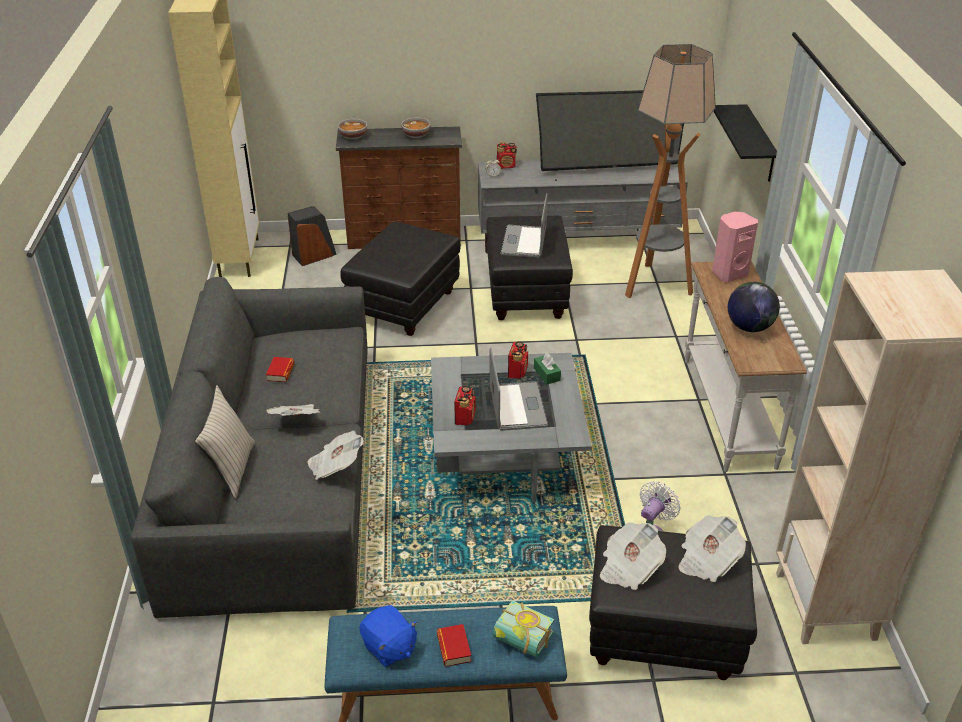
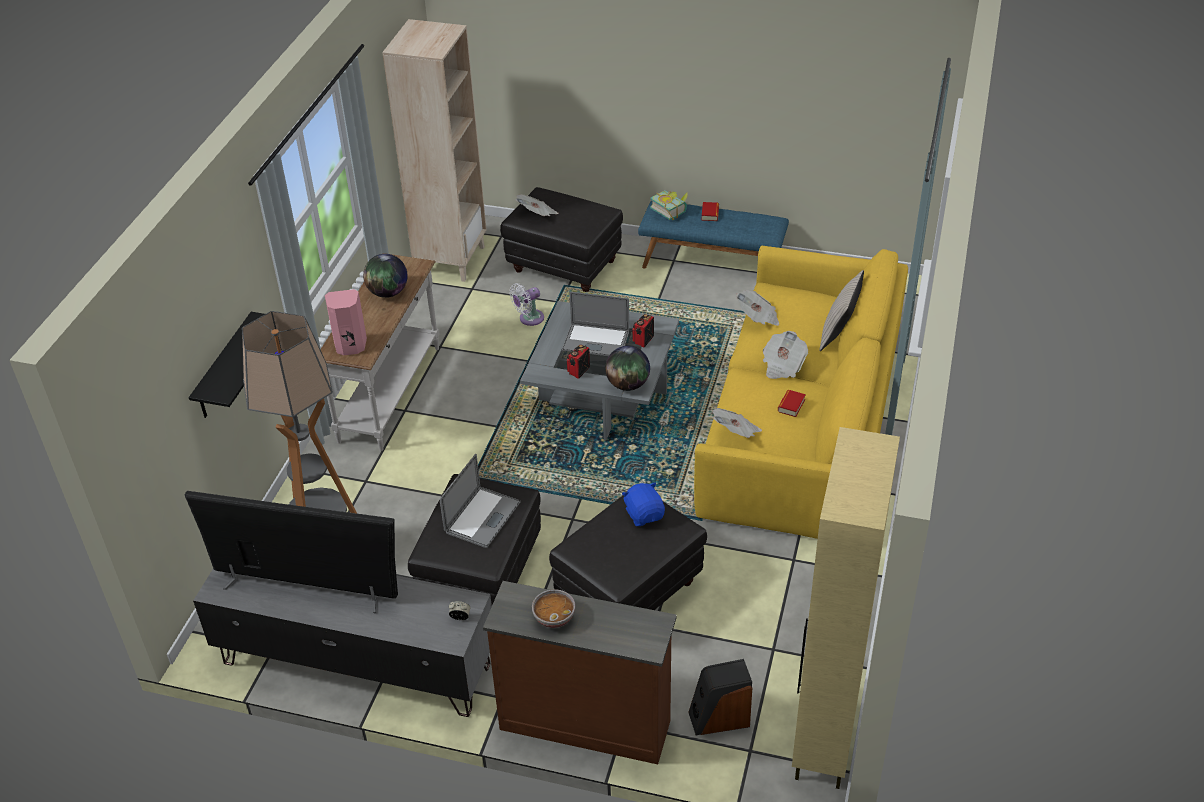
camera: 160 degrees left, 5 degrees up
grey sofa [131,277,368,618] -> yellow sofa [694,246,908,539]
bowl [338,119,367,140] -> none
blue plush toy [359,605,418,667] -> blue plush toy moved to [622,482,665,526]
laptop [489,347,548,431] -> laptop turned 90 degrees counterclockwise [562,292,629,356]
radio [497,142,517,169] -> none
green tissue box [534,353,561,385] -> none
newspaper [600,522,666,590] -> newspaper moved to [712,408,762,438]
none -> globe [605,346,650,391]

